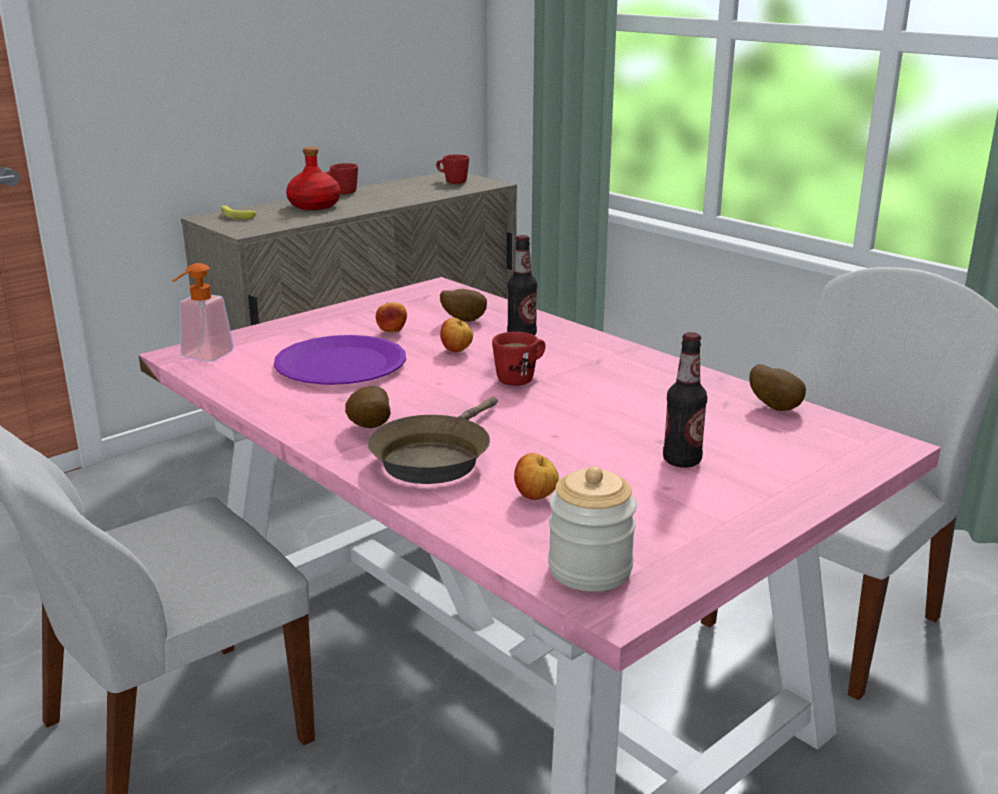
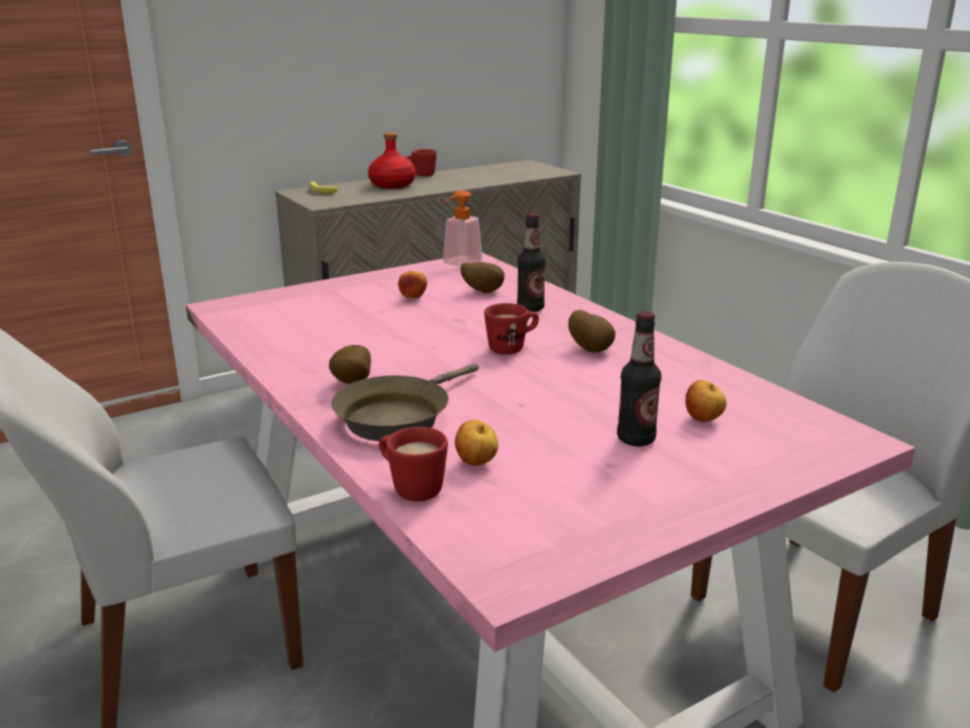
camera: 10 degrees right, 0 degrees up
soap dispenser [172,263,234,362] -> soap dispenser moved to [443,190,483,267]
purple plate [274,335,406,385] -> none
red mug [436,155,469,184] -> red mug moved to [379,427,448,501]
apple [440,318,473,352] -> apple moved to [685,380,727,422]
jar [548,466,637,592] -> none
potato [749,364,806,411] -> potato moved to [568,310,616,352]

